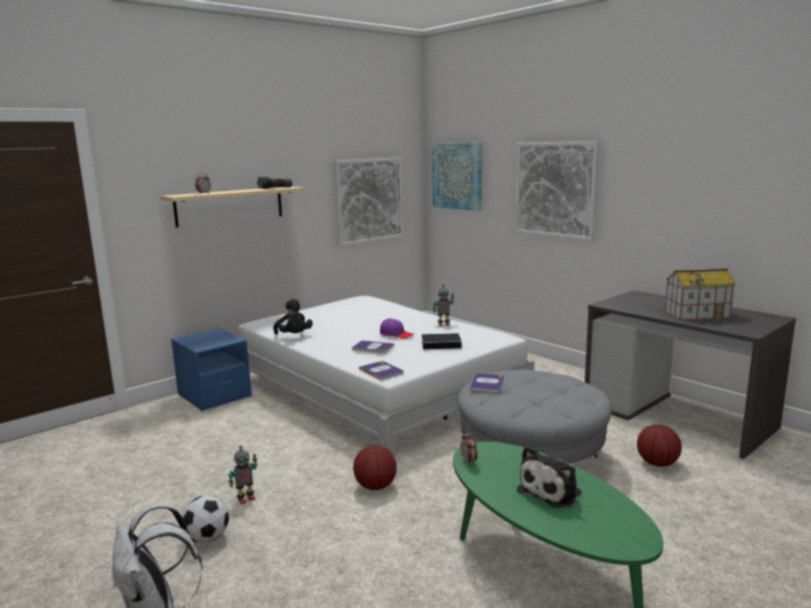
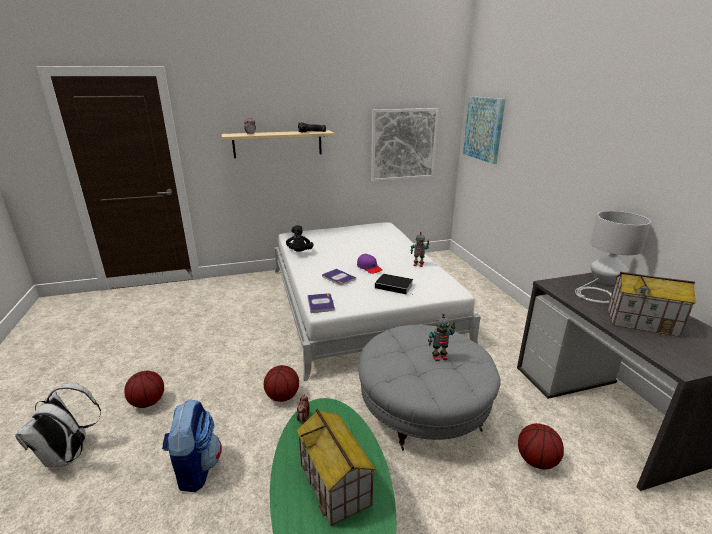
camera: 25 degrees right, 10 degrees up
blue nightstand [171,328,252,411] -> none
football [182,495,229,543] -> basketball [124,371,164,408]
toy robot [228,446,257,504] -> toy robot moved to [428,313,455,361]
book [469,373,504,393] -> none
picture [515,141,599,241] -> none
plush toy [517,446,582,508] -> toy house [296,408,375,526]
none -> backpack [162,400,222,492]
none -> white table lamp [575,211,651,303]

